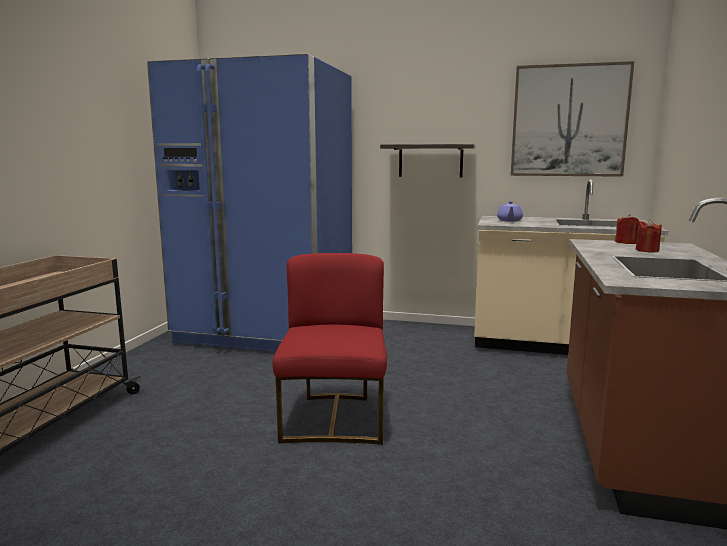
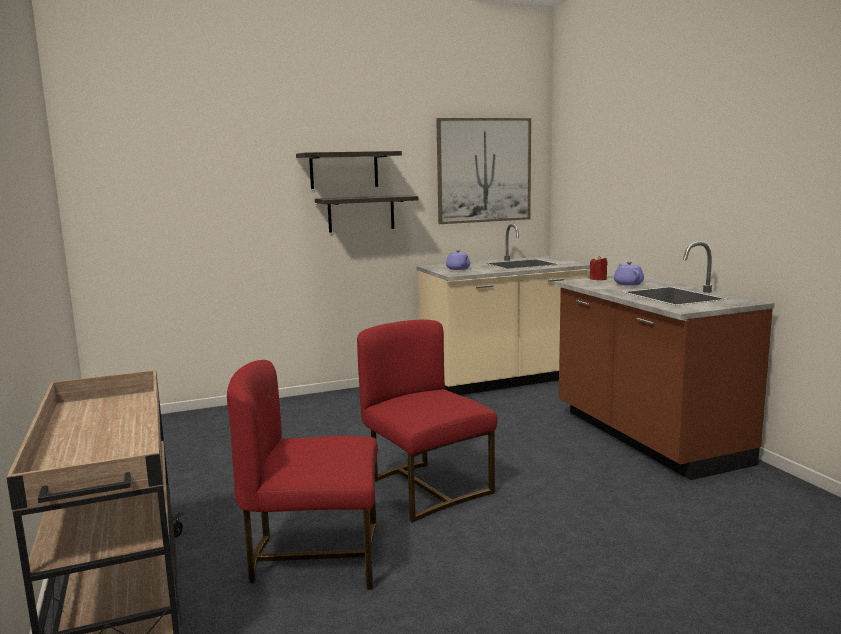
camera: 35 degrees left, 0 degrees up
blue fridge [147,54,352,352] -> none
red candle [636,219,662,252] -> purple teapot [614,261,644,286]
none -> red chair [227,360,378,590]
none -> shelf [296,151,402,189]

